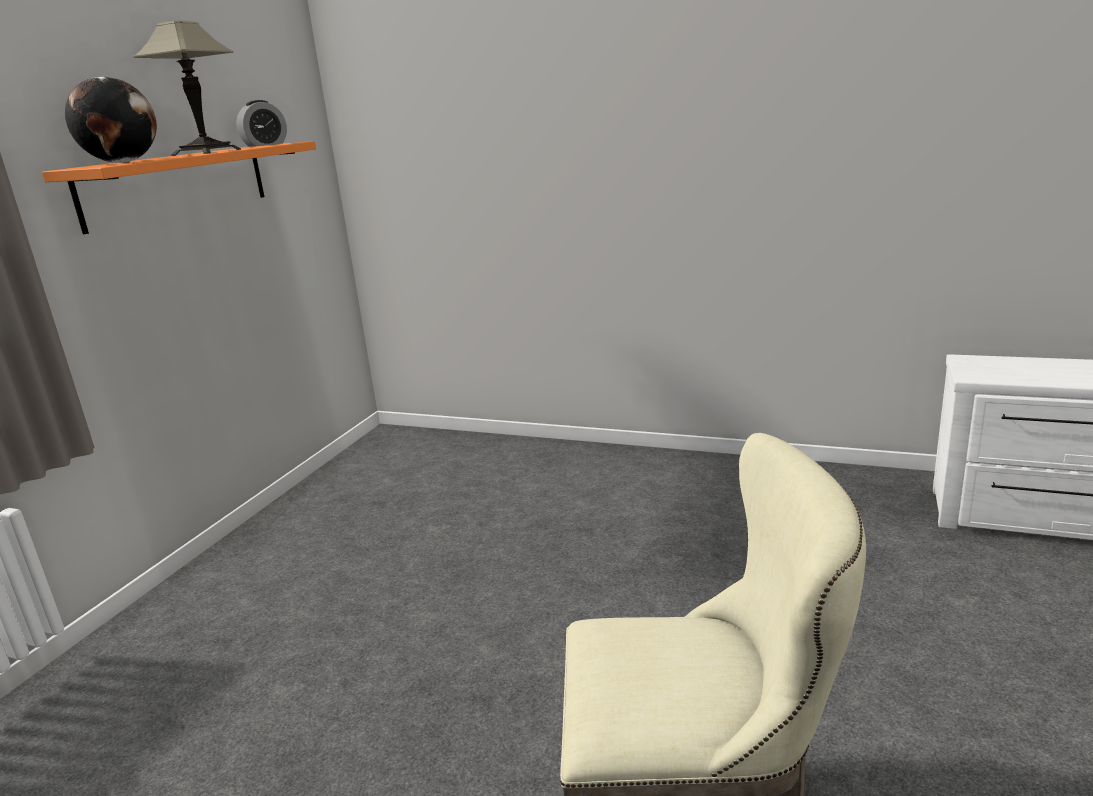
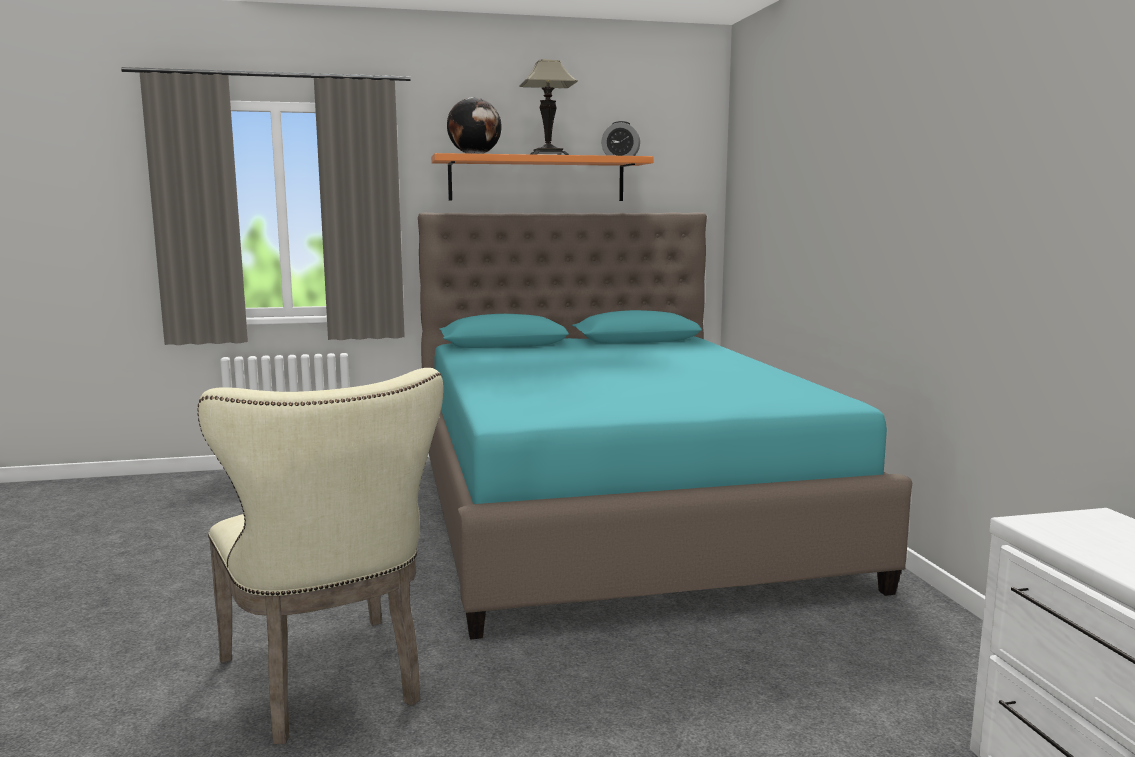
camera: 55 degrees right, 10 degrees down
none -> turquoise bed [418,212,912,640]

